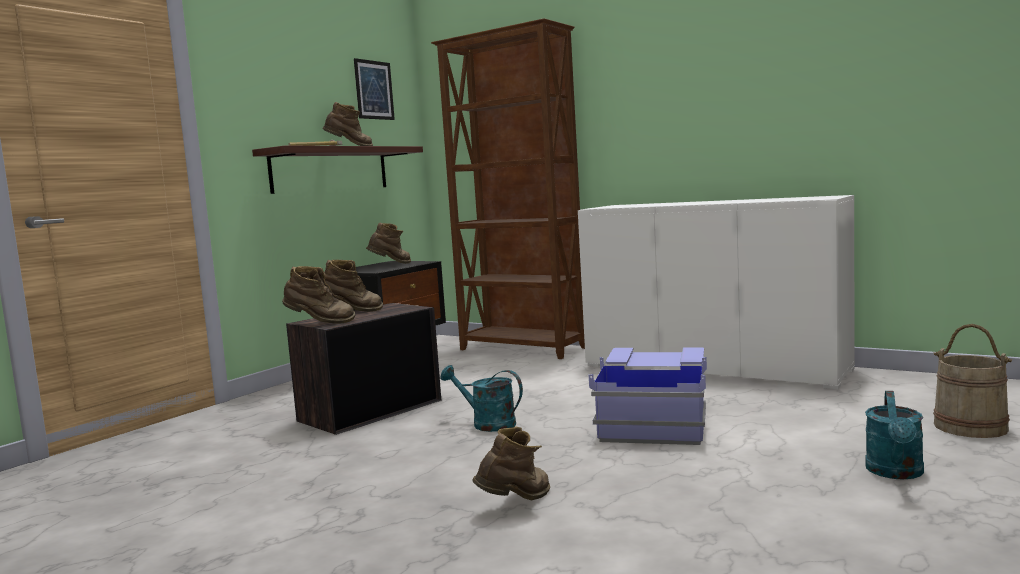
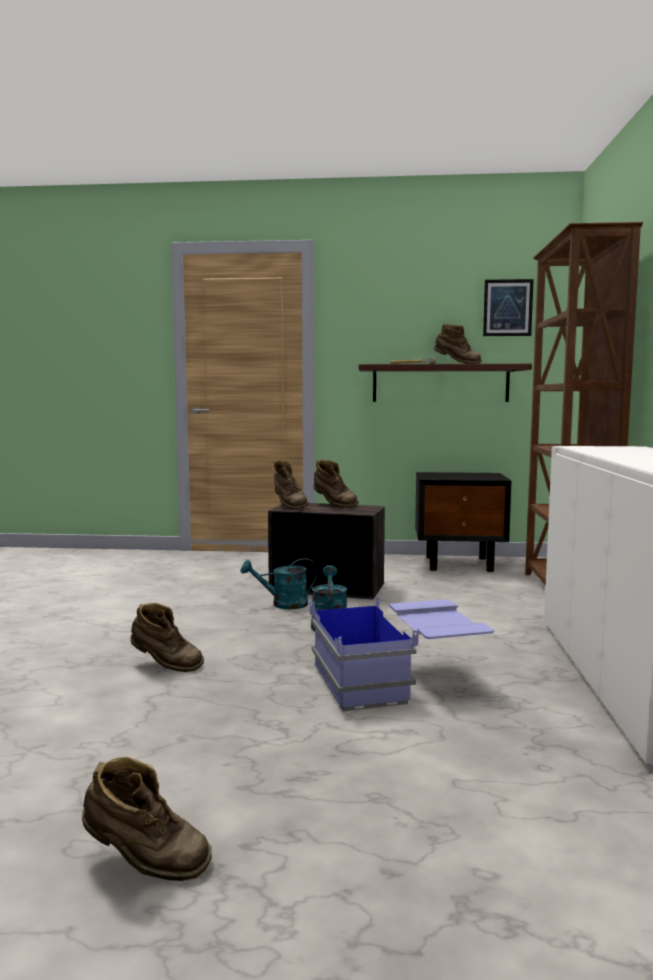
camera: 60 degrees right, 0 degrees up
brown boot [366,223,411,264] -> brown boot moved to [82,757,212,881]
turquoise watering can [865,391,924,479] -> turquoise watering can moved to [241,558,317,609]
beige bucket [933,324,1012,438] -> none

